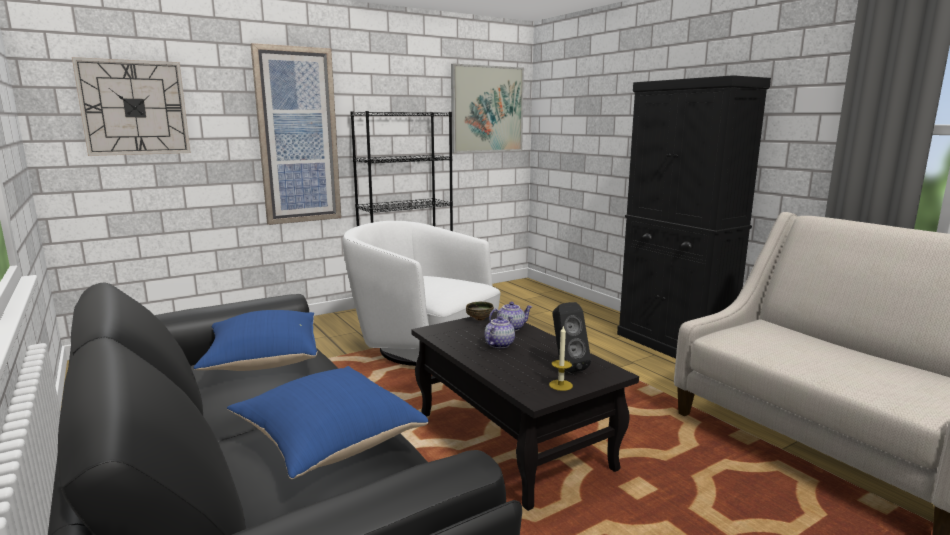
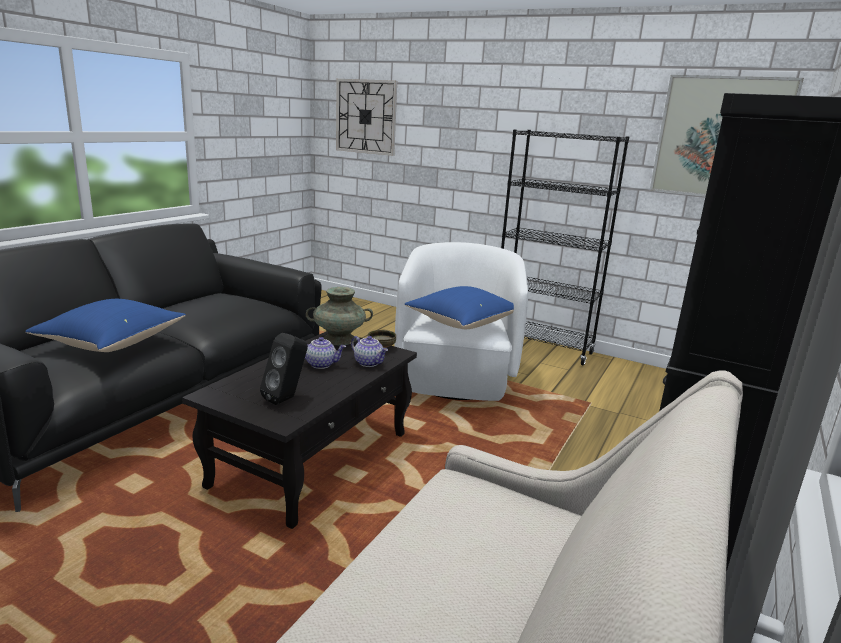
camera: 60 degrees right, 5 degrees up
blue pillow [194,310,317,371] -> blue pillow moved to [404,286,514,329]
picture [251,43,341,225] -> none
candle [549,325,573,391] -> none
none -> turquoise vase [306,287,373,345]

